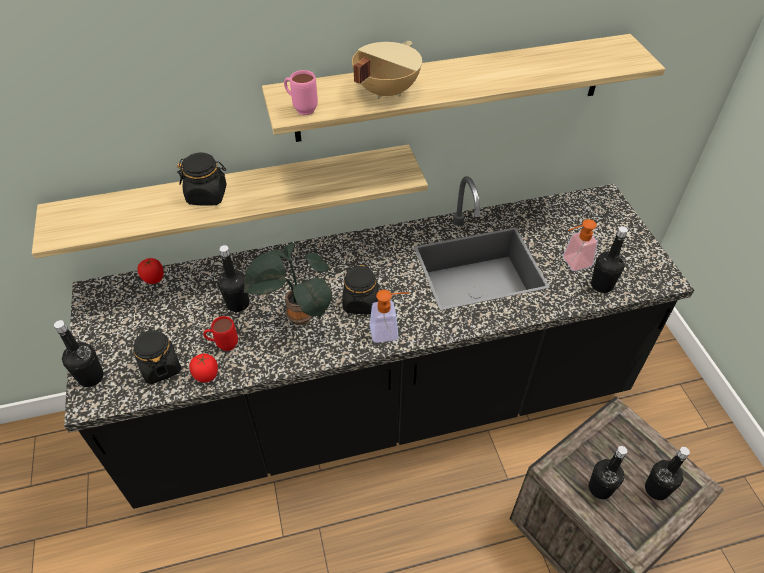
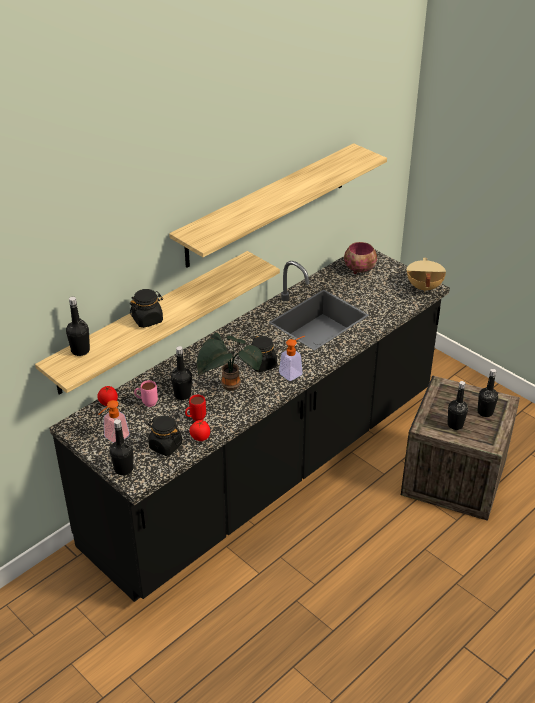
camera: 30 degrees left, 10 degrees down
pink mug [284,70,318,115] -> pink mug moved to [134,380,158,407]
beige cooking pot [352,41,422,99] -> beige cooking pot moved to [407,258,446,293]
soap dispenser [563,219,598,271] -> soap dispenser moved to [98,400,130,443]
black bottle [591,226,628,293] -> black bottle moved to [66,297,90,356]
none -> bowl [344,242,377,274]

